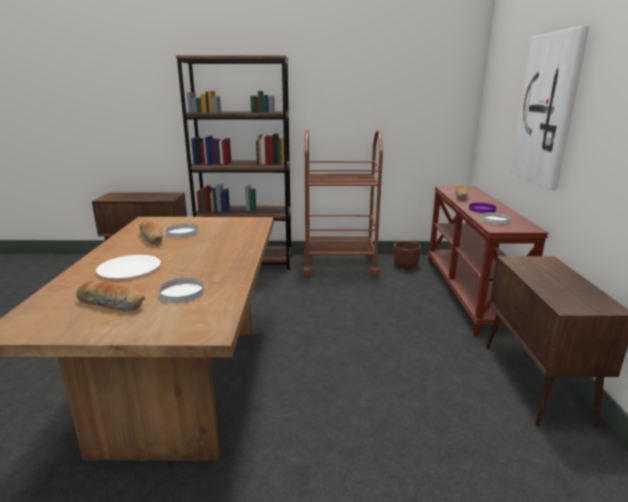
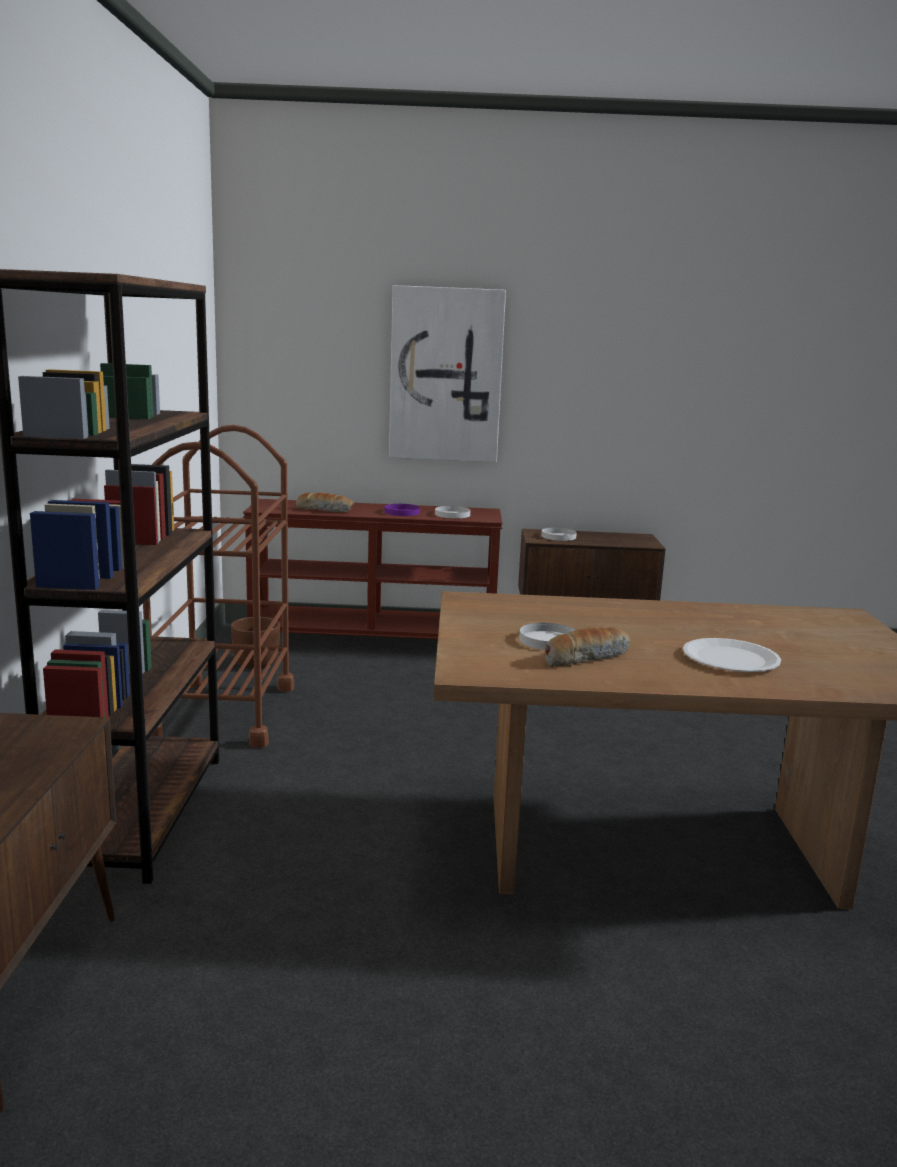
camera: 90 degrees left, 5 degrees down
bread [76,281,145,311] -> none
white plate [159,278,204,303] -> white plate moved to [541,528,577,541]

